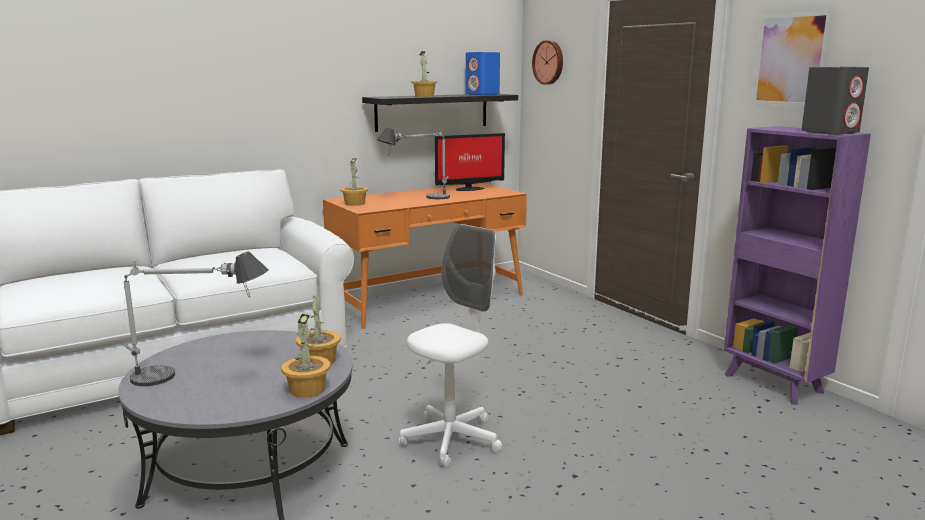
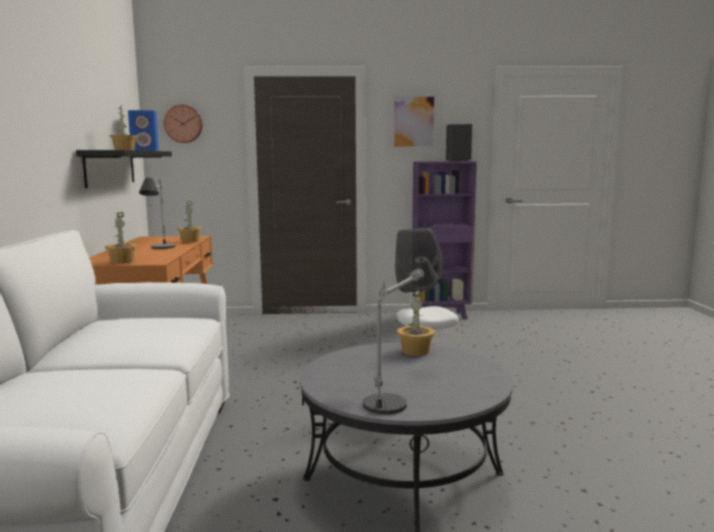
camera: 60 degrees left, 5 degrees down
potted plant [281,314,331,398] -> potted plant moved to [177,201,202,243]
monitor [435,133,505,191] -> none

